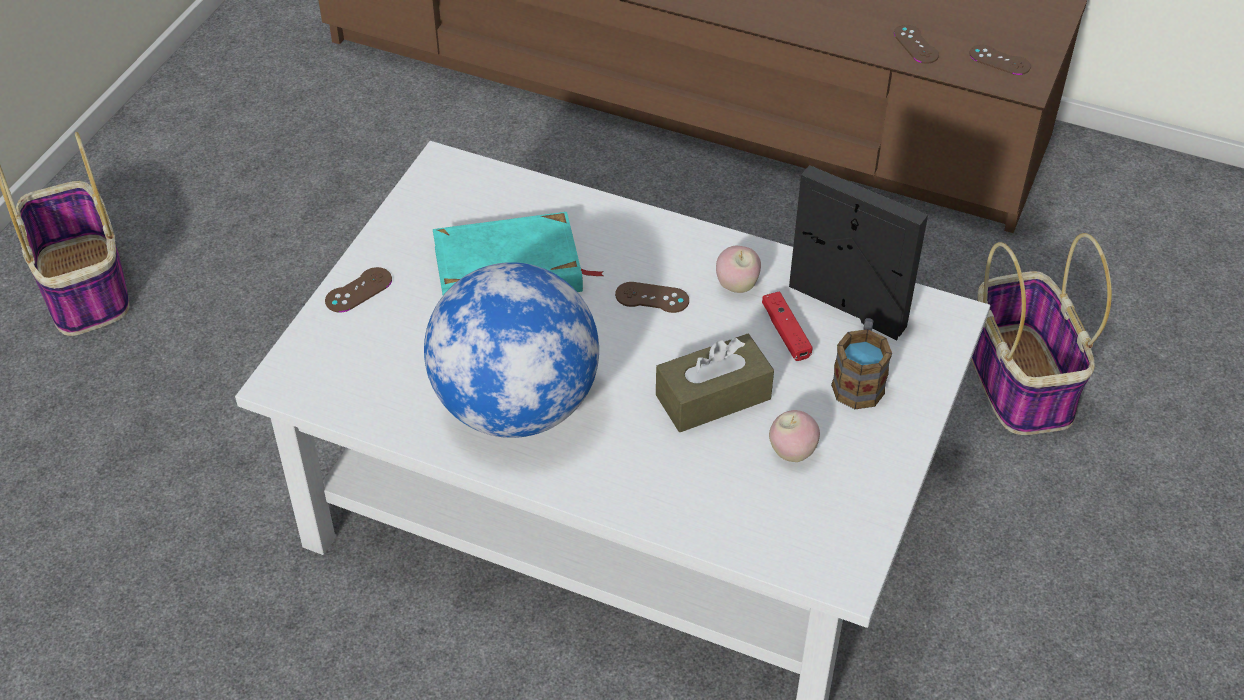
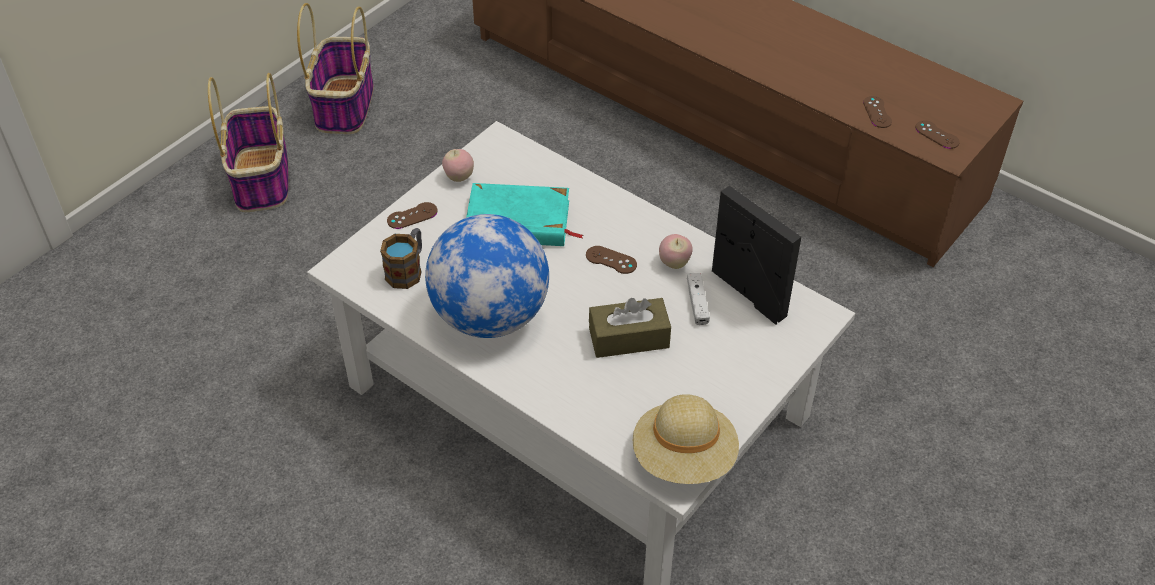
camera: 15 degrees right, 0 degrees up
red game controller [762,292,813,361] -> white game controller [687,273,710,325]
apple [769,410,820,462] -> apple moved to [442,149,474,182]
mug [831,318,892,409] -> mug moved to [380,228,422,289]
basket [971,233,1112,435] -> basket moved to [297,3,374,134]
none -> beige hat [633,394,739,484]

